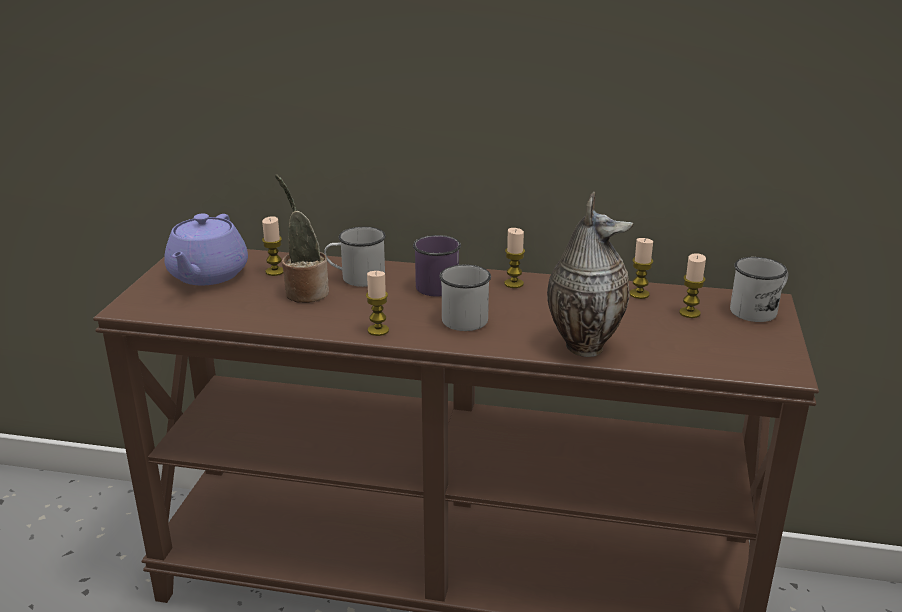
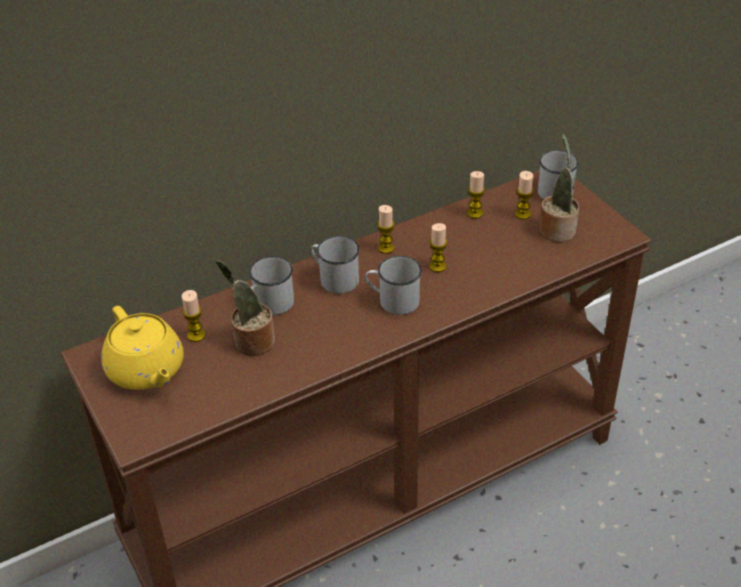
camera: 40 degrees left, 15 degrees up
purple teapot [164,213,248,285] -> yellow teapot [101,306,184,390]
candle [366,271,389,336] -> candle moved to [429,223,447,272]
purple mug [413,235,461,297] -> white mug [310,236,360,294]
vase [547,191,633,357] -> none
none -> potted plant [540,134,579,242]

